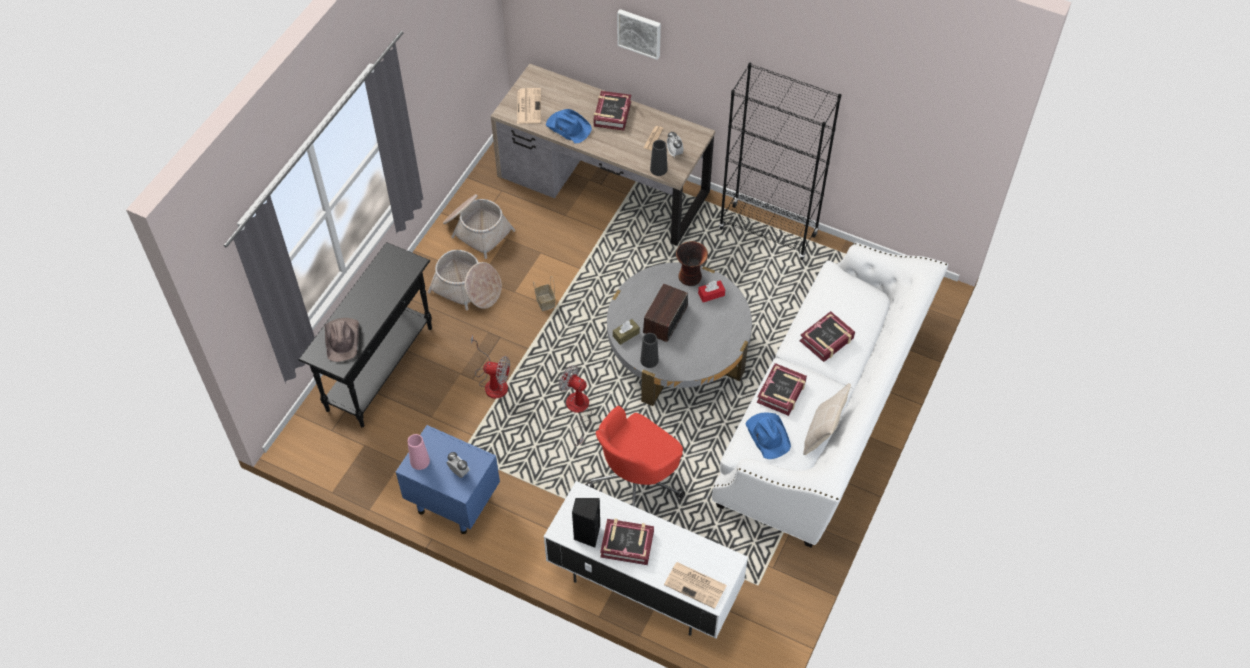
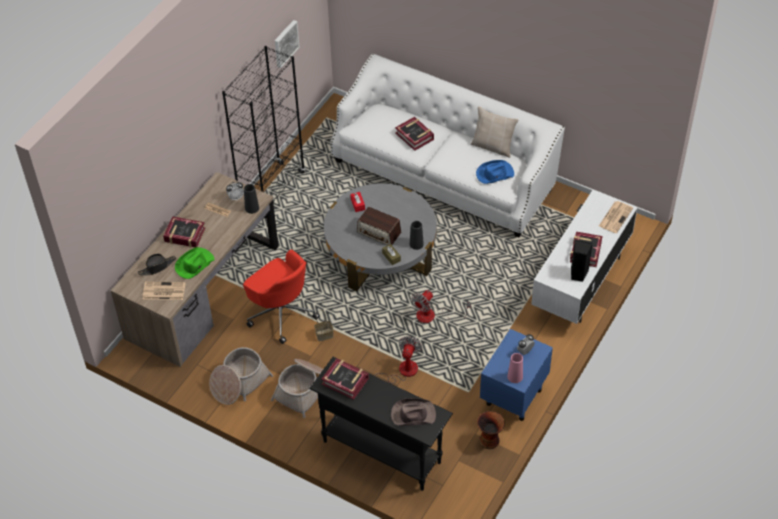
camera: 85 degrees left, 5 degrees down
blue hat [546,109,592,143] -> green hat [175,247,214,279]
red office chair [586,406,685,507] -> red office chair moved to [243,250,320,344]
picture [617,9,661,60] -> picture moved to [275,20,300,68]
vase [676,241,708,286] -> vase moved to [477,411,505,449]
book [757,363,807,416] -> book moved to [321,358,369,400]
none -> black hat [138,254,176,276]

